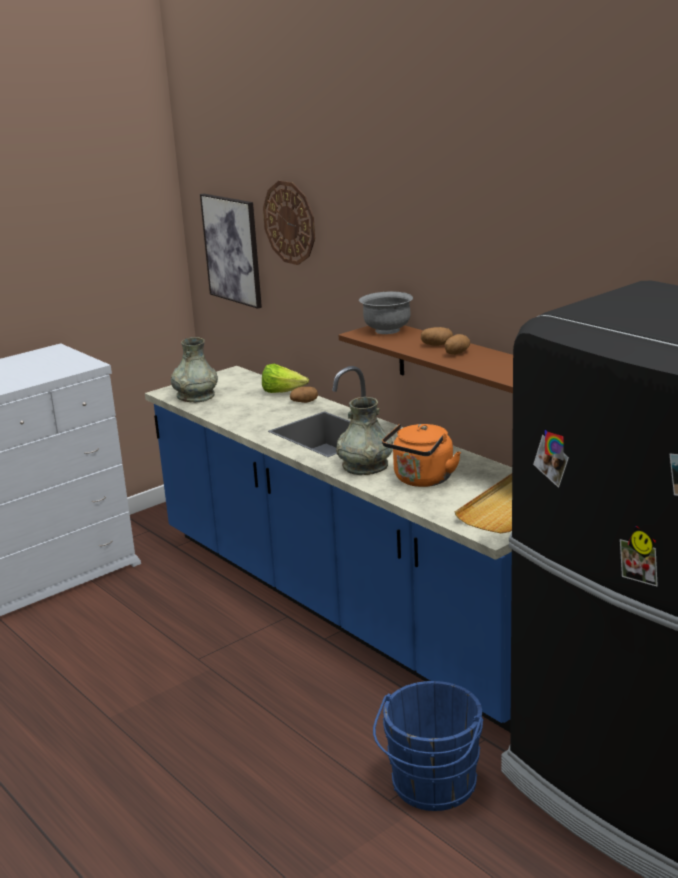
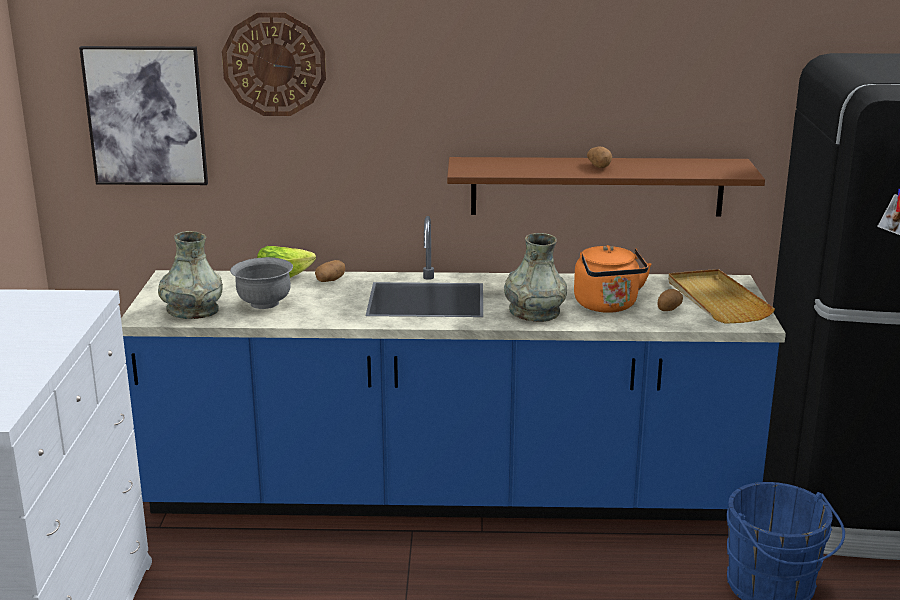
camera: 50 degrees left, 0 degrees up
grey bowl [359,292,413,334] -> grey bowl moved to [230,257,293,309]
potato [421,327,453,346] -> potato moved to [657,289,683,311]

